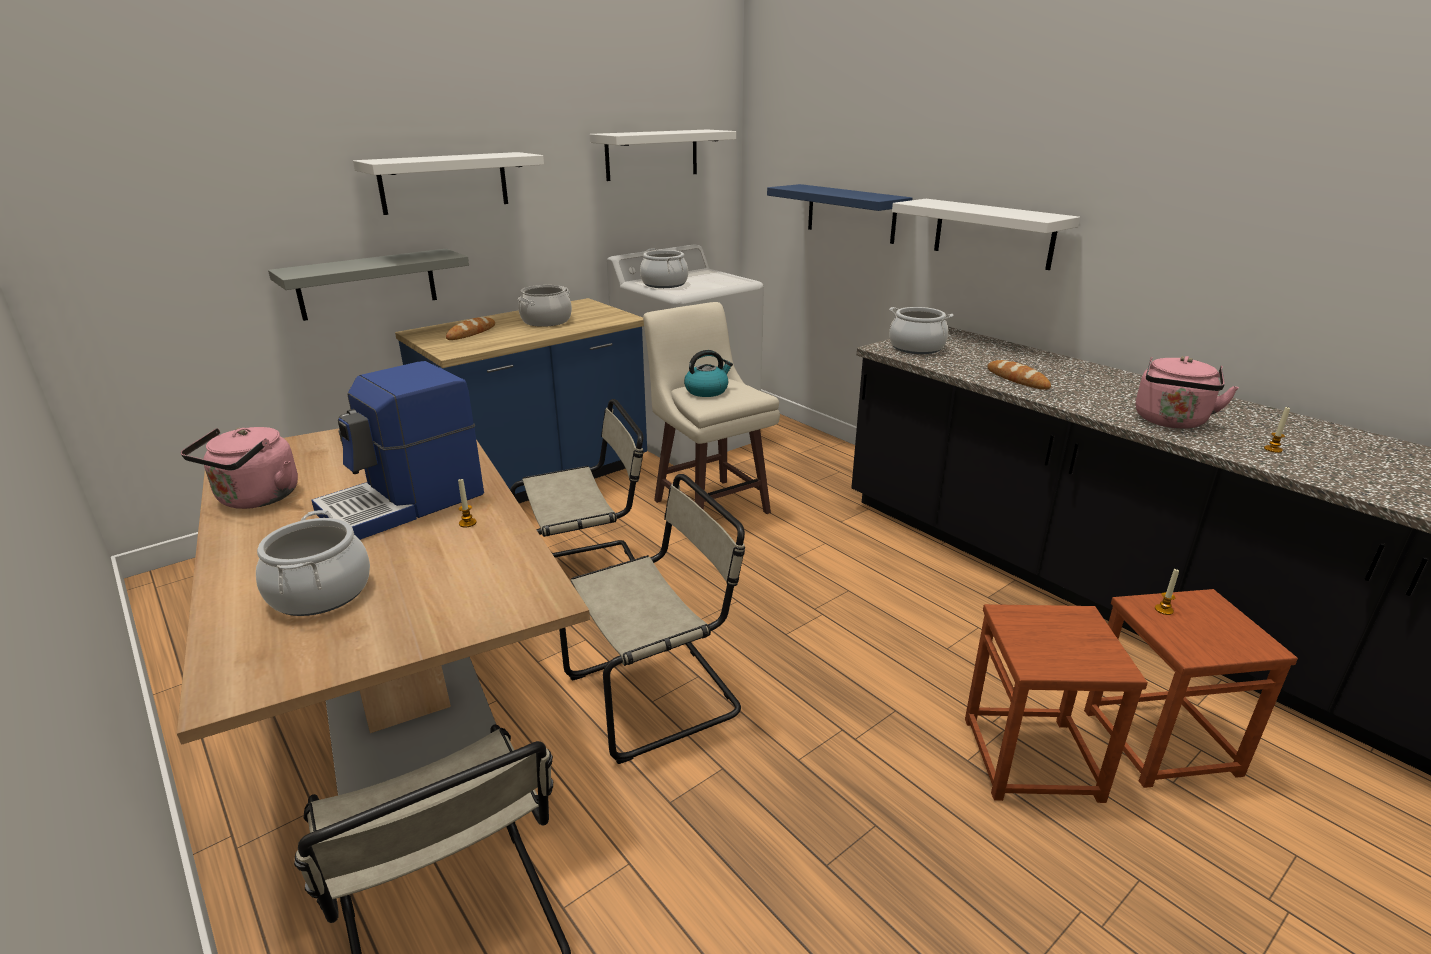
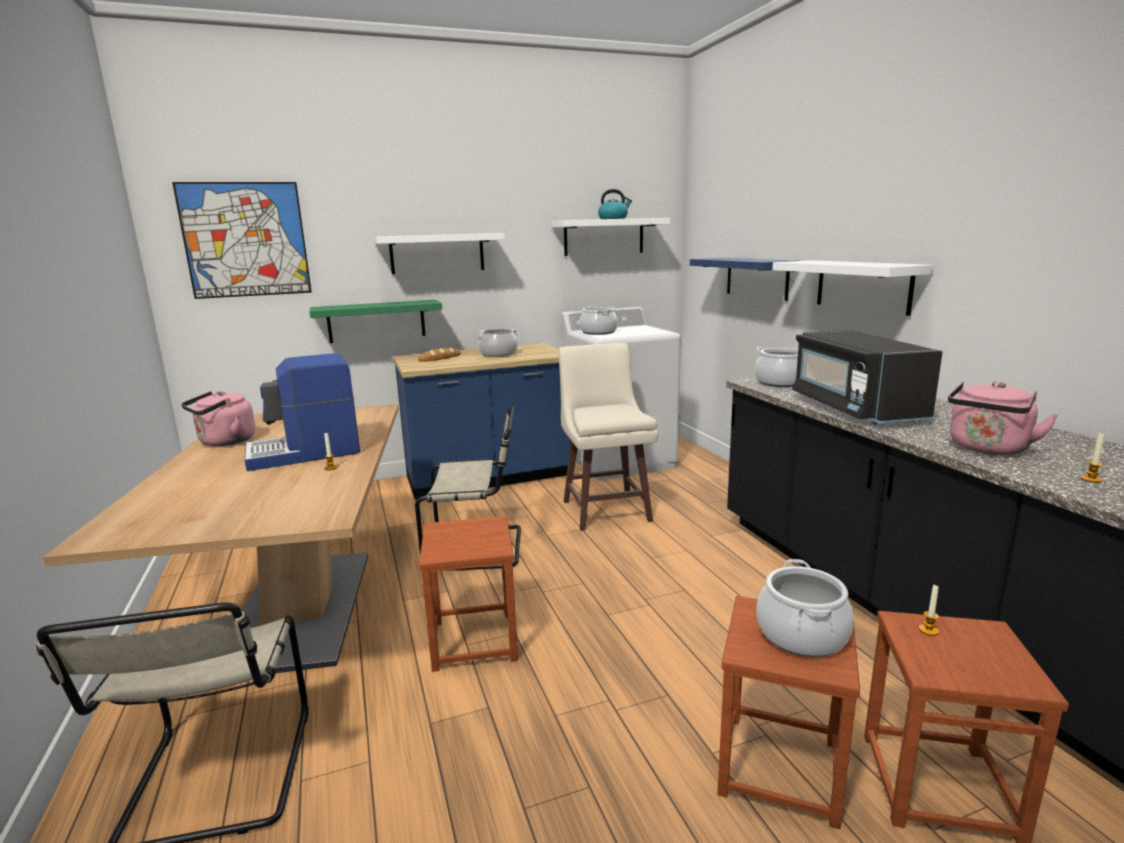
camera: 20 degrees right, 10 degrees down
cooking pot [256,510,370,616] -> cooking pot moved to [756,559,853,657]
grey shelf [268,249,469,321] -> green shelf [309,300,442,343]
beige chair [559,474,745,764] -> brown stool [419,516,518,672]
kettle [684,350,733,397] -> kettle moved to [598,189,632,219]
bread [987,360,1051,390] -> black microwave [792,330,943,425]
none -> picture [172,182,312,299]

